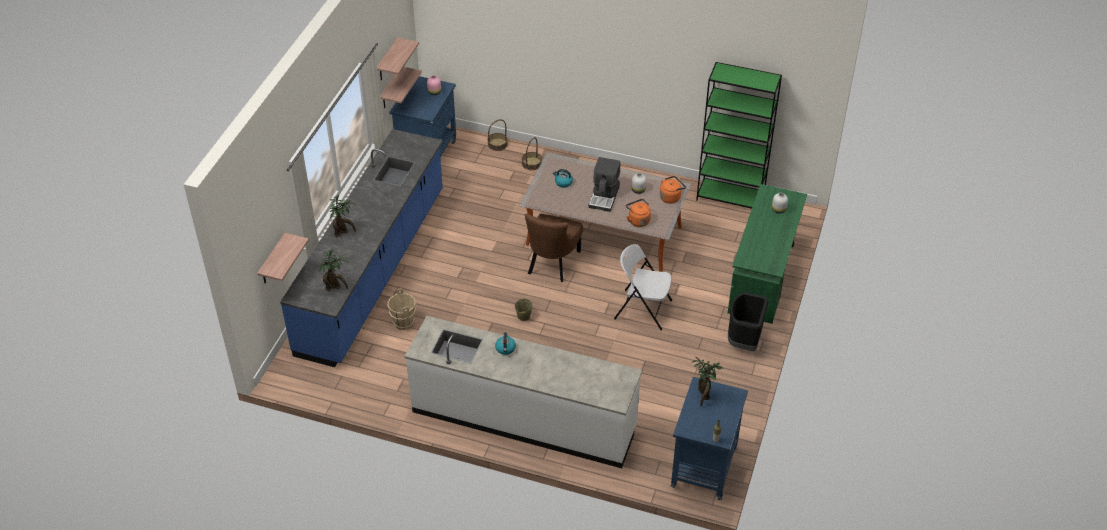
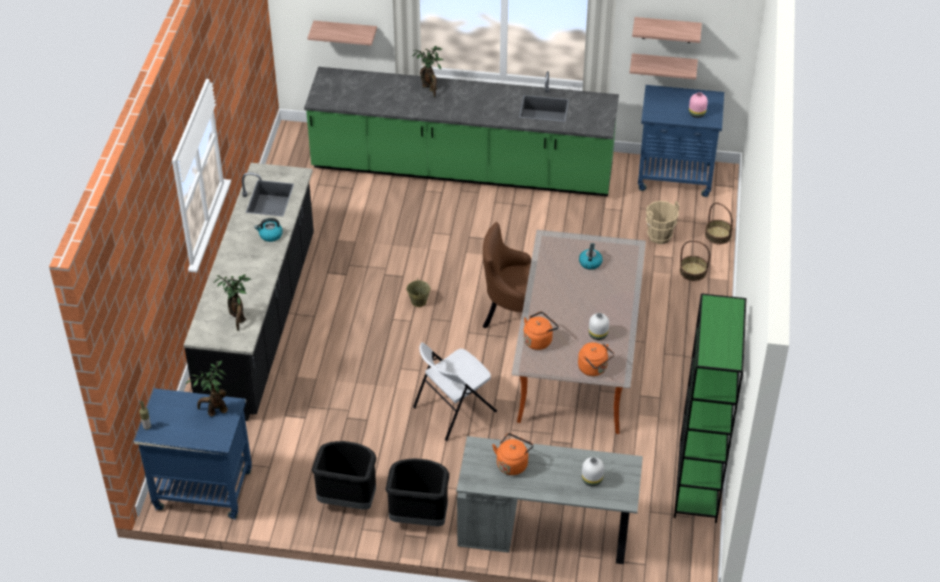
camera: 80 degrees right, 0 degrees up
blue counter [280,129,443,367] -> green counter [304,67,619,197]
potted plant [319,249,350,291] -> potted plant moved to [214,274,251,331]
beige bucket [388,289,416,330] -> beige bucket moved to [646,201,679,244]
white counter [405,316,642,468] -> black counter [184,163,314,421]
coffee machine [588,157,621,212] -> none
white chair [614,244,672,330] -> white chair turned 135 degrees counterclockwise [413,343,497,441]
green desk [728,184,807,324] -> grey desk [457,436,643,564]
none -> black trash can [312,441,376,510]
none -> orange kettle [492,433,533,475]

